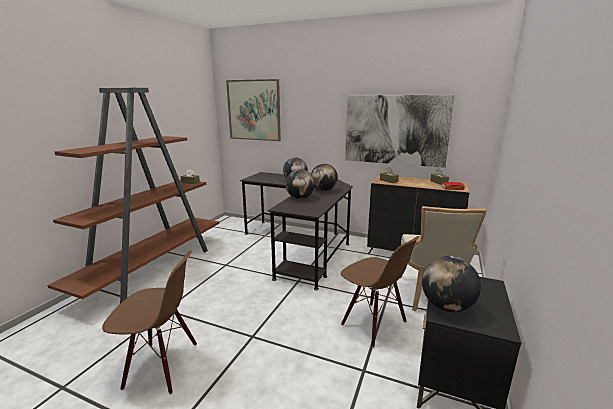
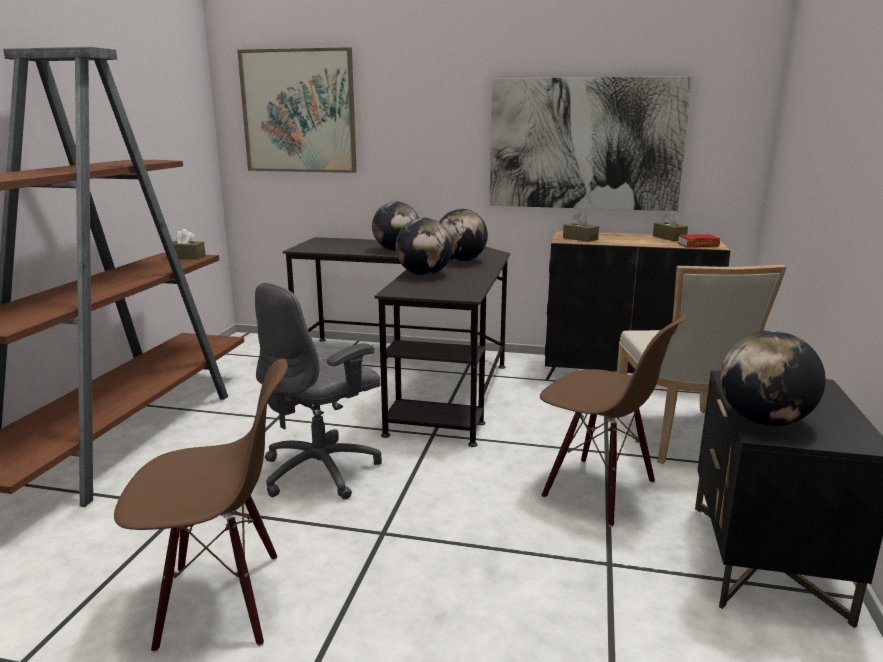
camera: 10 degrees left, 0 degrees up
none -> grey office chair [255,283,382,500]

